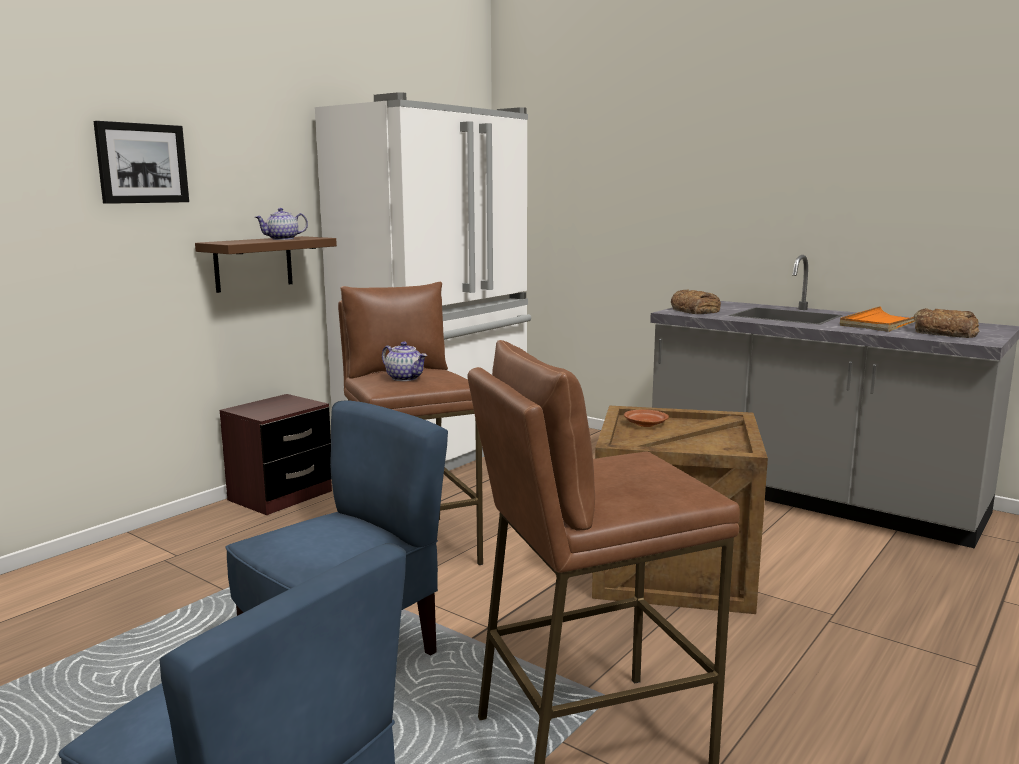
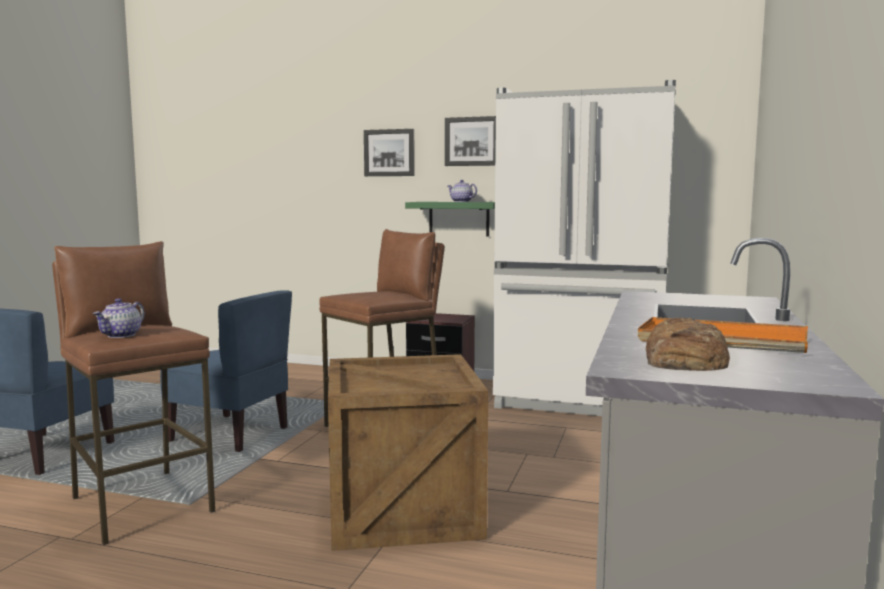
camera: 70 degrees right, 5 degrees down
brown shelf [195,236,337,293] -> green shelf [405,202,495,237]
teapot [382,342,427,381] -> teapot moved to [93,298,145,338]
brown plate [624,409,669,427] -> none
bread [671,290,721,314] -> none
none -> picture [445,116,496,166]

